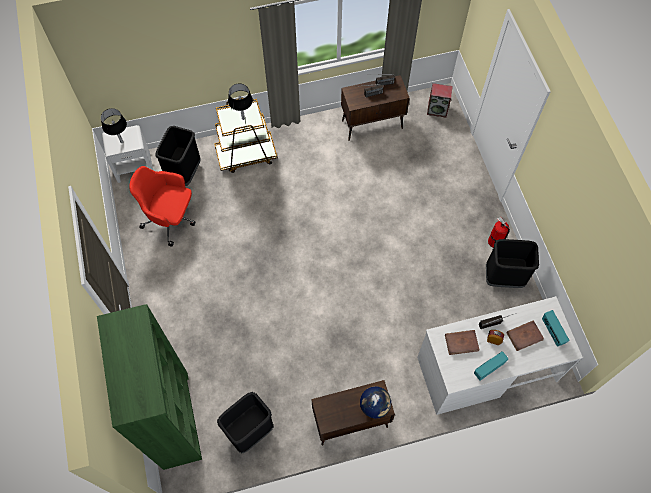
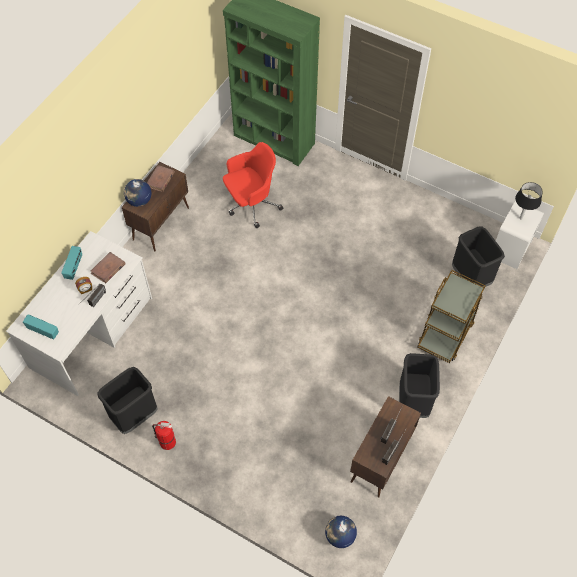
camera: 135 degrees right, 5 degrees down
red office chair [129,166,196,247] -> red office chair moved to [223,142,283,228]
black trash can [217,392,274,453] -> black trash can moved to [399,353,440,418]
black table lamp [228,83,253,120] -> none
speaker [427,83,453,118] -> globe [325,516,357,548]
brown book [507,321,544,351] -> brown book moved to [147,165,175,192]

